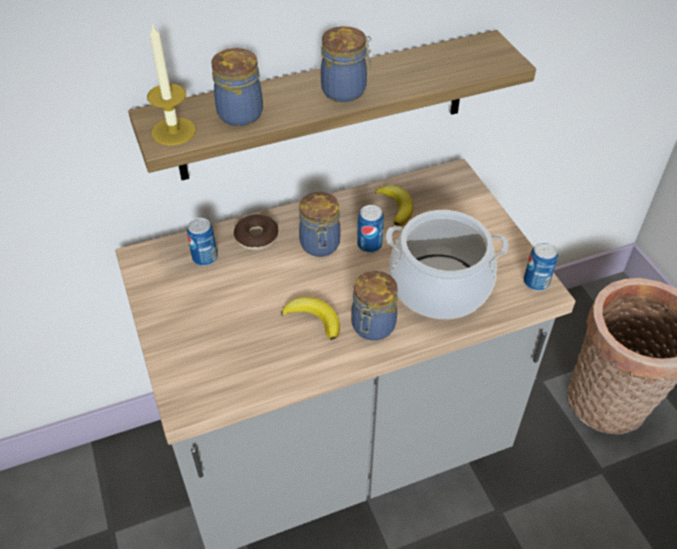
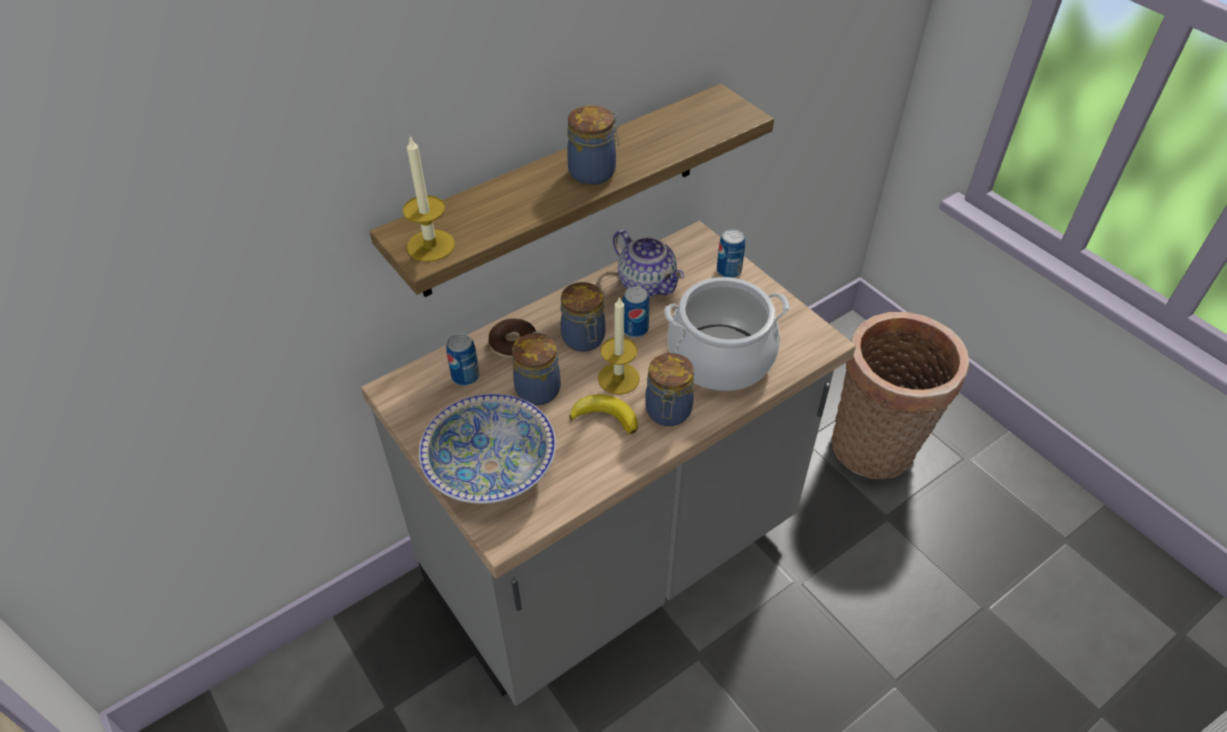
camera: 15 degrees left, 0 degrees up
jar [211,48,263,126] -> jar moved to [512,331,561,405]
banana [375,185,413,226] -> teapot [613,230,684,297]
can [524,242,558,291] -> can moved to [717,229,745,278]
none -> bowl [419,394,556,504]
none -> candle [598,296,640,395]

